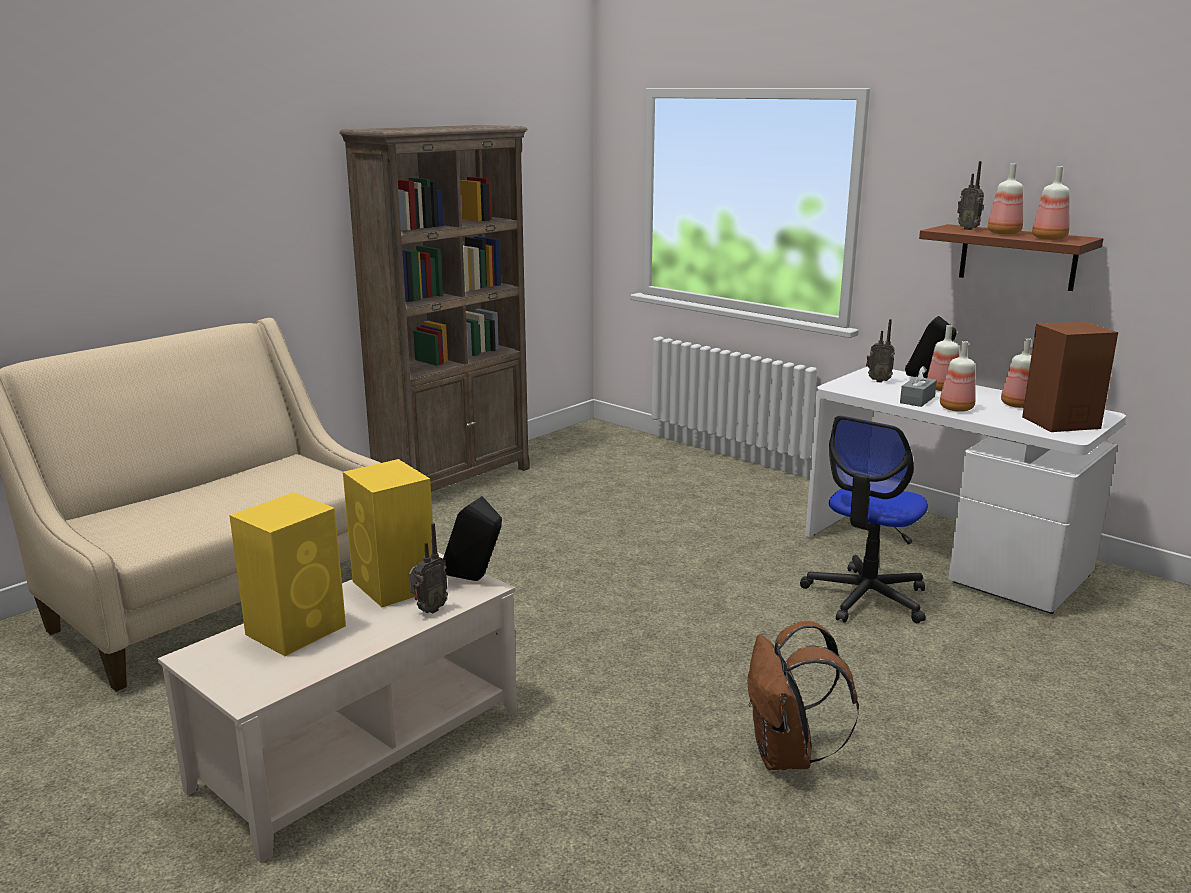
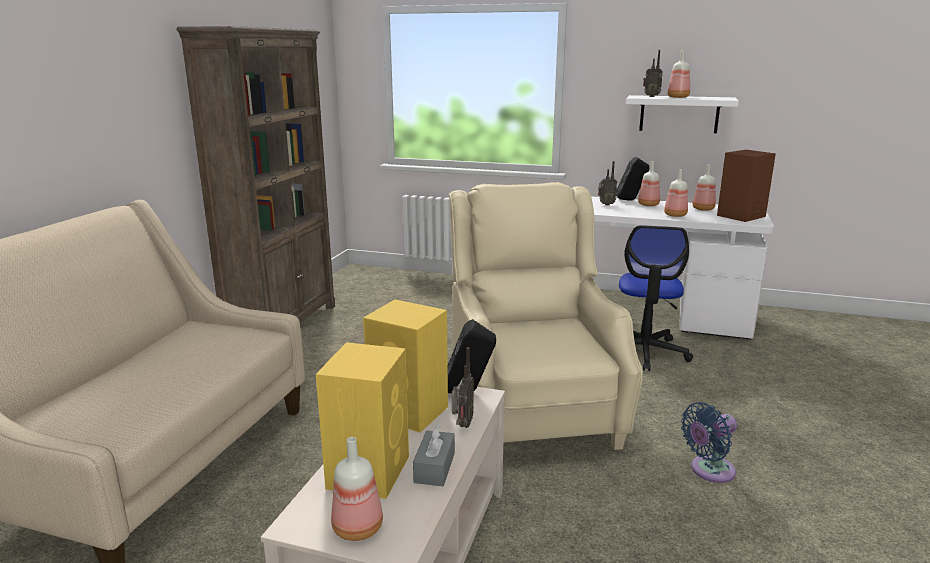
camera: 25 degrees left, 0 degrees up
brown backpack [747,621,859,770] -> blue fan [681,402,737,483]
grey tissue box [900,366,937,407] -> grey tissue box moved to [413,424,455,486]
brown shelf [919,224,1103,291] -> white shelf [626,95,739,133]
bottle [1032,166,1070,240] -> bottle moved to [331,437,383,541]
none -> beige armchair [448,182,643,450]

